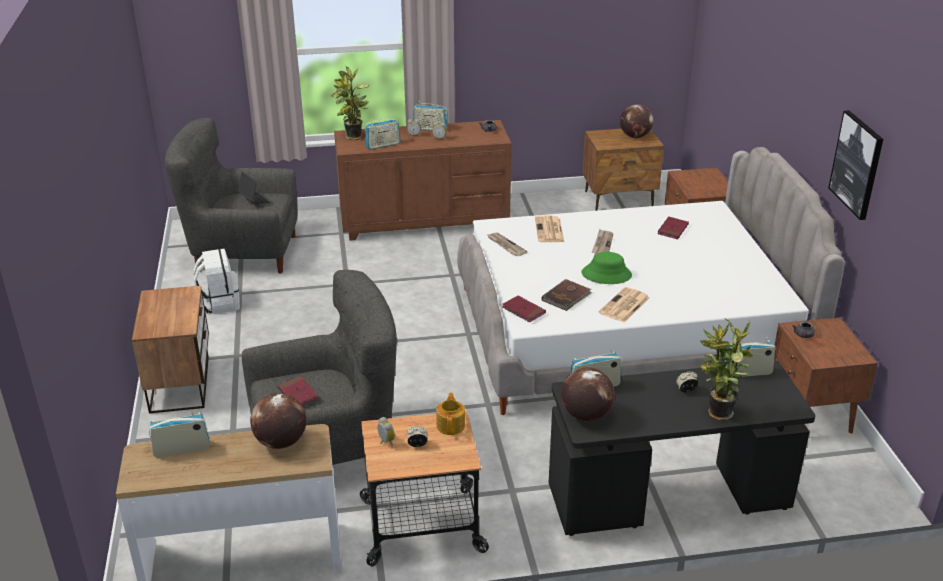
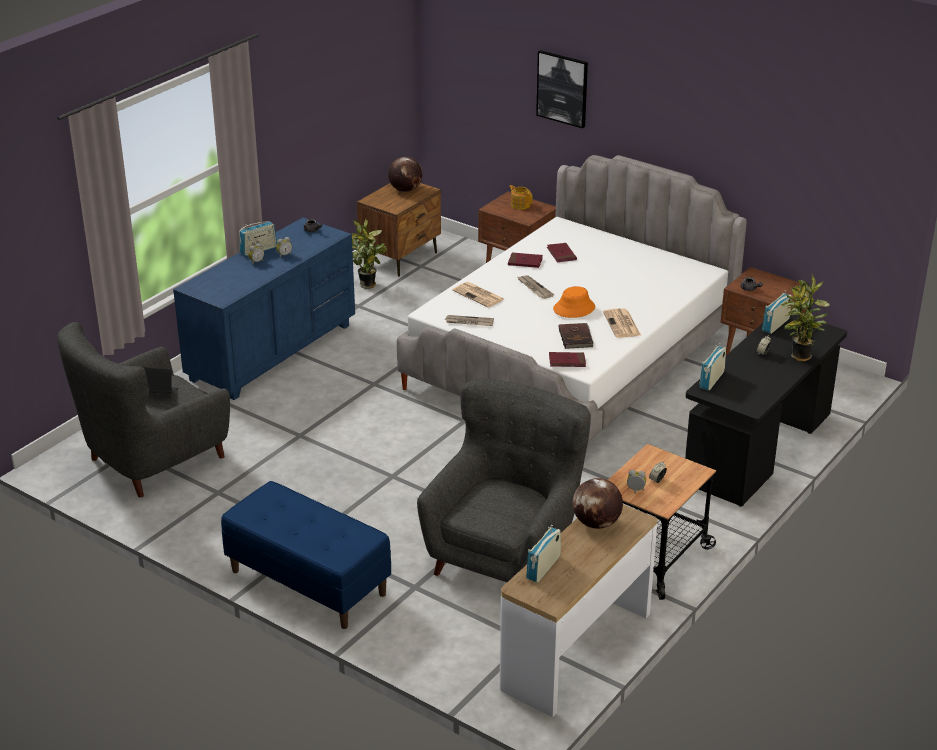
camera: 45 degrees left, 0 degrees up
nightstand [132,286,209,413] -> blue bench [221,481,391,629]
white backpack [194,249,240,314] -> none
red book [277,376,318,405] -> red book moved to [508,253,543,268]
potted plant [331,66,369,140] -> potted plant moved to [352,219,387,289]
brown dresser [334,120,511,241] -> blue dresser [173,217,355,400]
radio [365,119,401,149] -> none
teapot [436,393,465,435] -> teapot moved to [509,185,532,210]
globe [561,367,615,421] -> none
green hat [581,252,632,284] -> orange hat [553,286,595,318]
picture [828,110,883,220] -> picture moved to [536,50,588,128]

